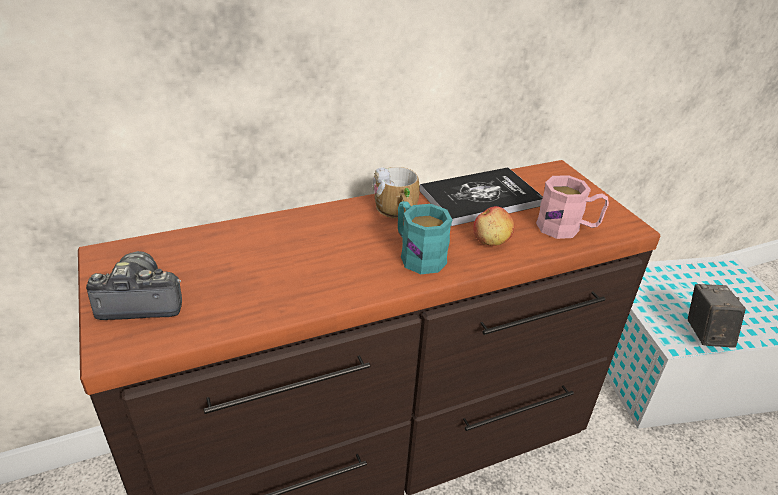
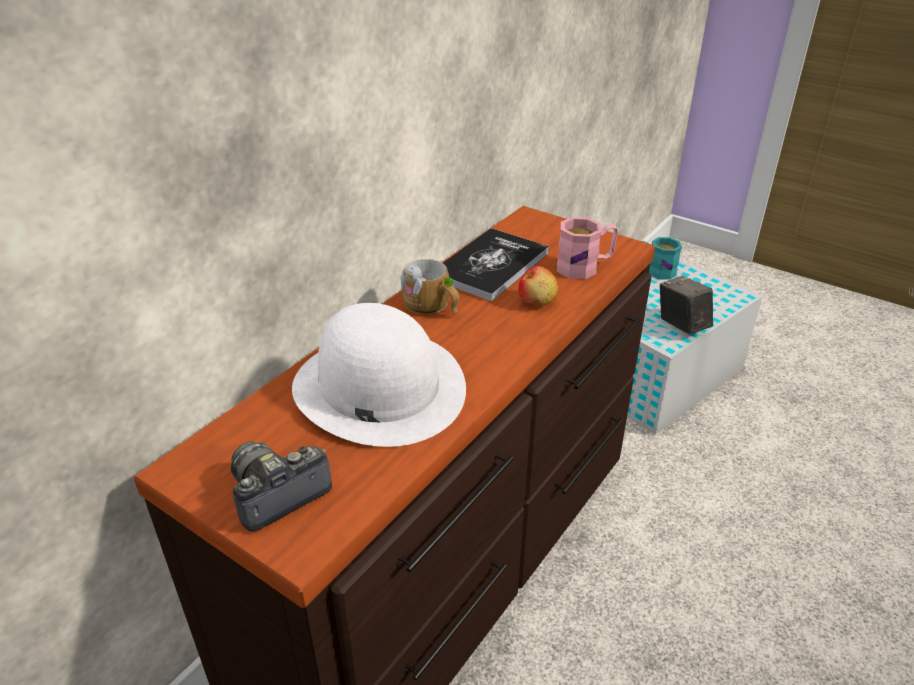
camera: 30 degrees left, 0 degrees up
turquoise mug [398,201,452,274] -> turquoise mug moved to [642,237,682,280]
none -> white hat [292,303,466,447]

